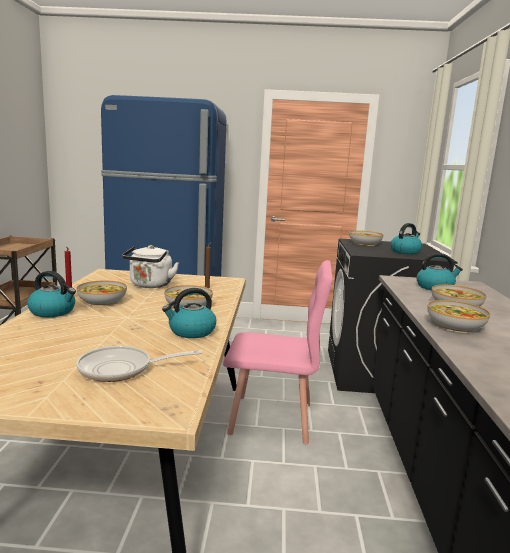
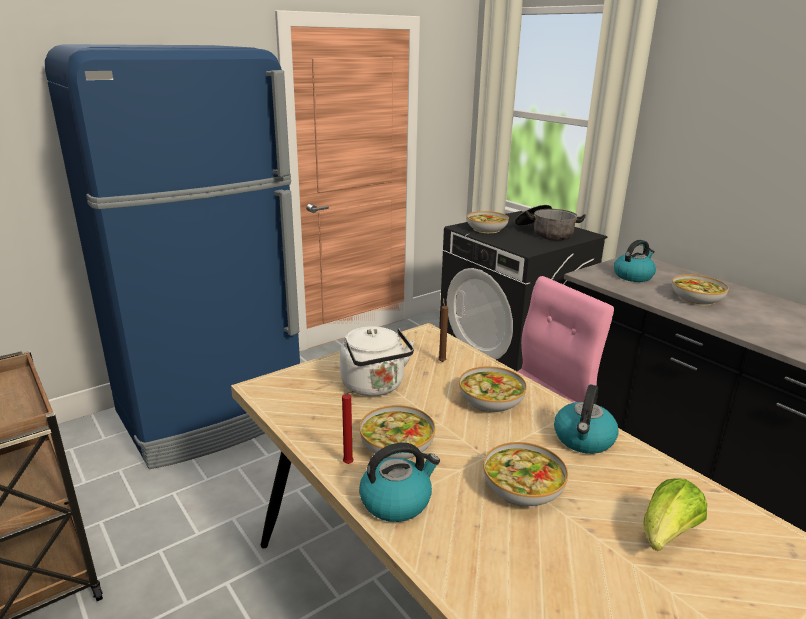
camera: 40 degrees left, 10 degrees up
frying pan [76,346,202,382] -> lettuce [643,478,707,551]
kettle [390,223,422,254] -> cooking pot [514,205,586,240]
bowl [428,300,490,333] -> bowl moved to [483,442,568,507]

